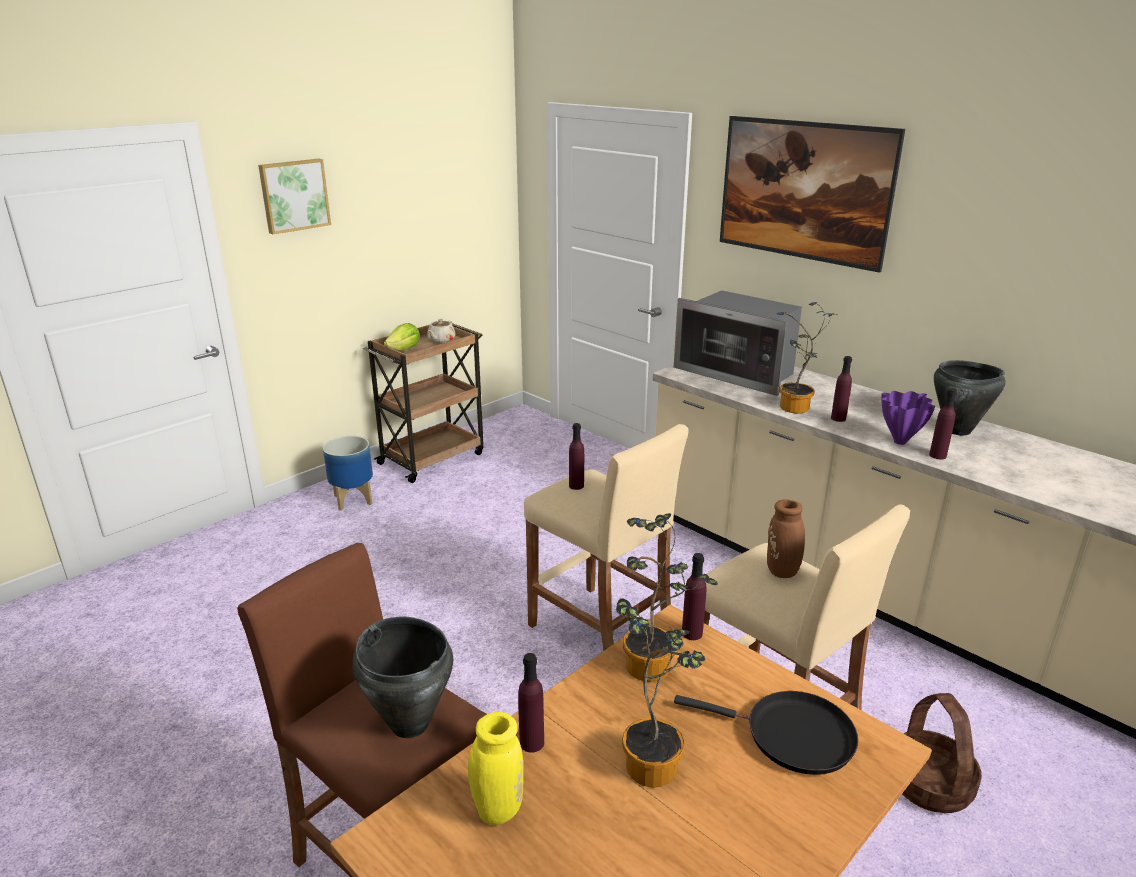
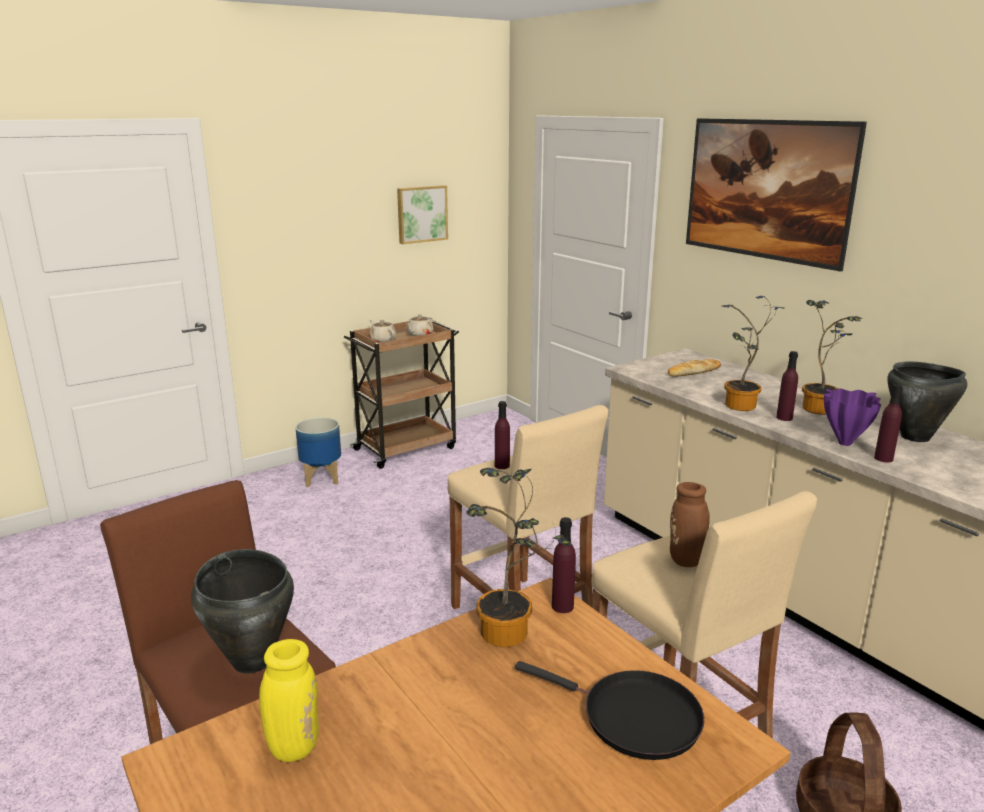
camera: 10 degrees right, 5 degrees down
picture [258,159,331,234] -> picture moved to [397,185,448,244]
lettuce [384,323,420,351] -> beige teapot [369,320,396,343]
purple bottle [518,653,544,753] -> none
potted plant [616,598,705,788] -> potted plant moved to [802,300,862,415]
microwave [674,291,802,396] -> bread [668,359,721,377]

